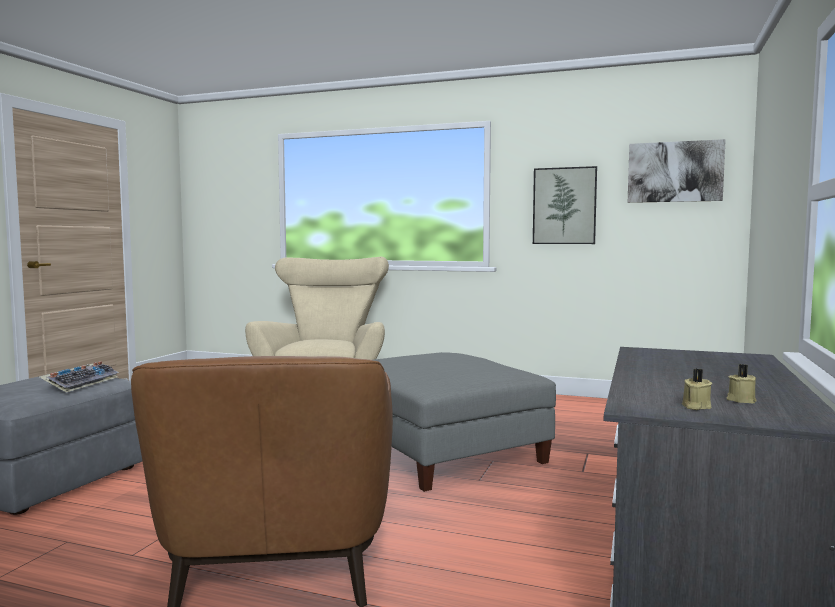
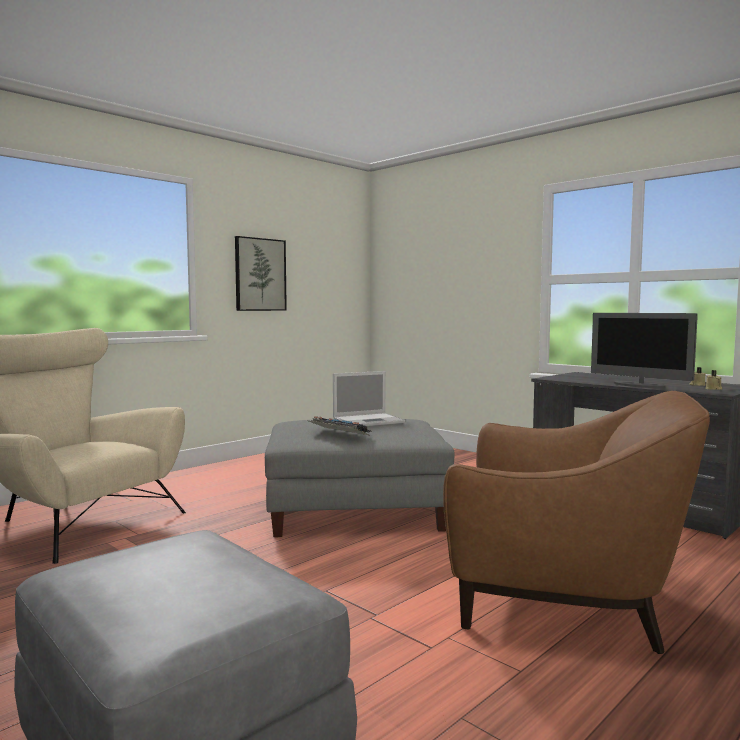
camera: 65 degrees left, 0 degrees up
keyboard [39,361,119,393] -> keyboard moved to [306,416,371,436]
picture [628,139,726,203] -> none
none -> laptop [333,371,405,426]
none -> monitor [591,313,698,388]

